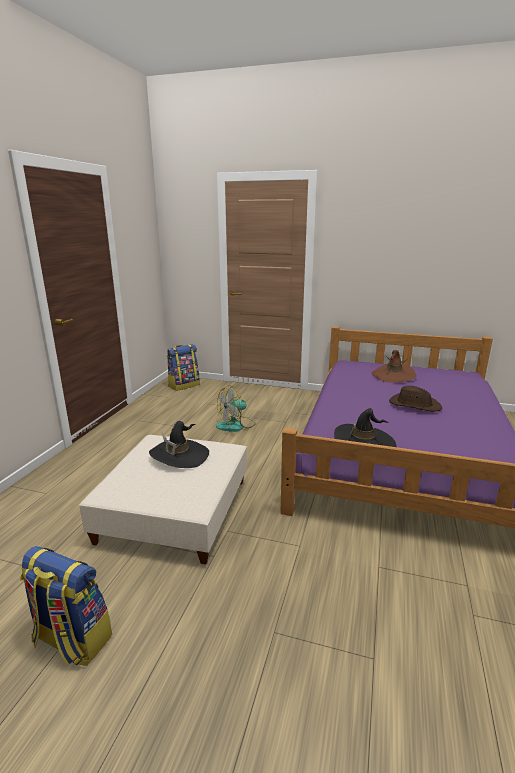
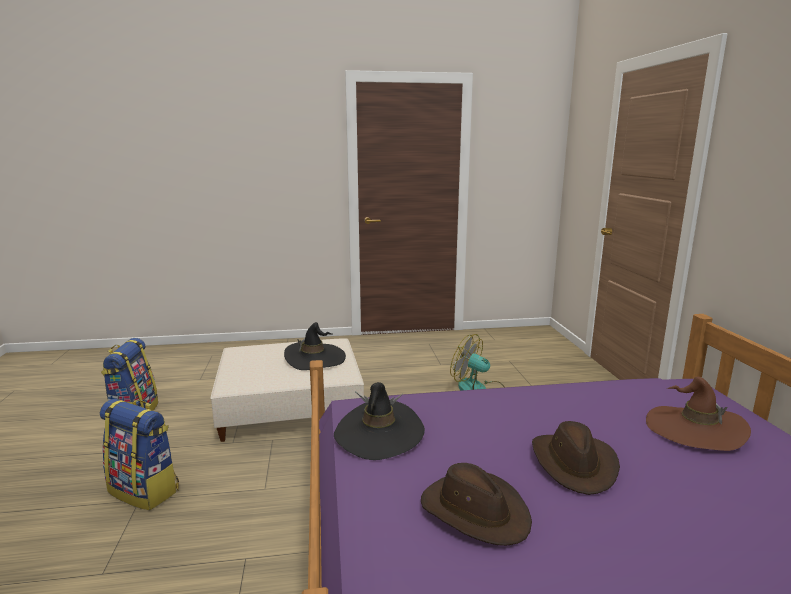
camera: 65 degrees right, 5 degrees down
backpack [167,344,200,391] -> backpack moved to [100,399,179,510]
none -> brown hat [421,463,532,546]

